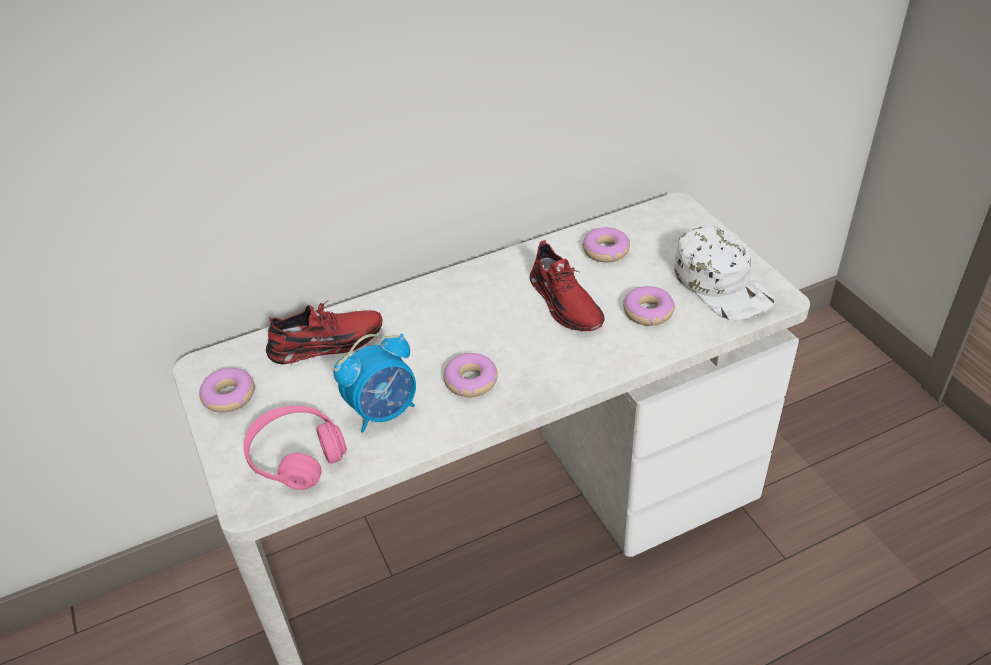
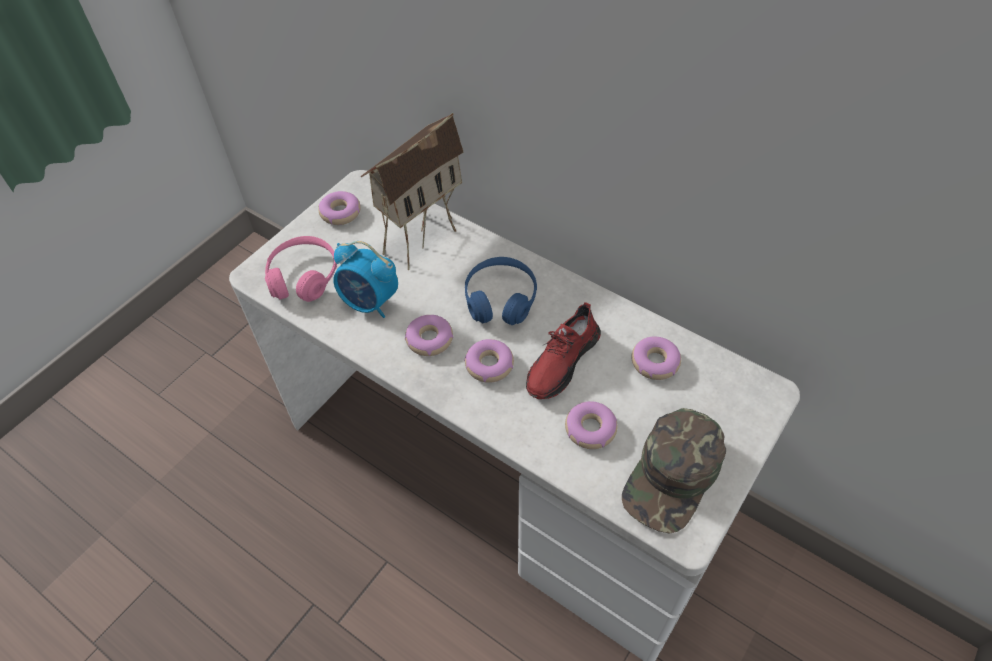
camera: 60 degrees right, 10 degrees up
red shoe [266,301,383,365] -> toy house [360,113,464,270]
white cap [674,226,774,320] -> green cap [622,408,726,534]
none -> donut [464,339,514,383]
none -> blue headphones [465,257,537,325]

